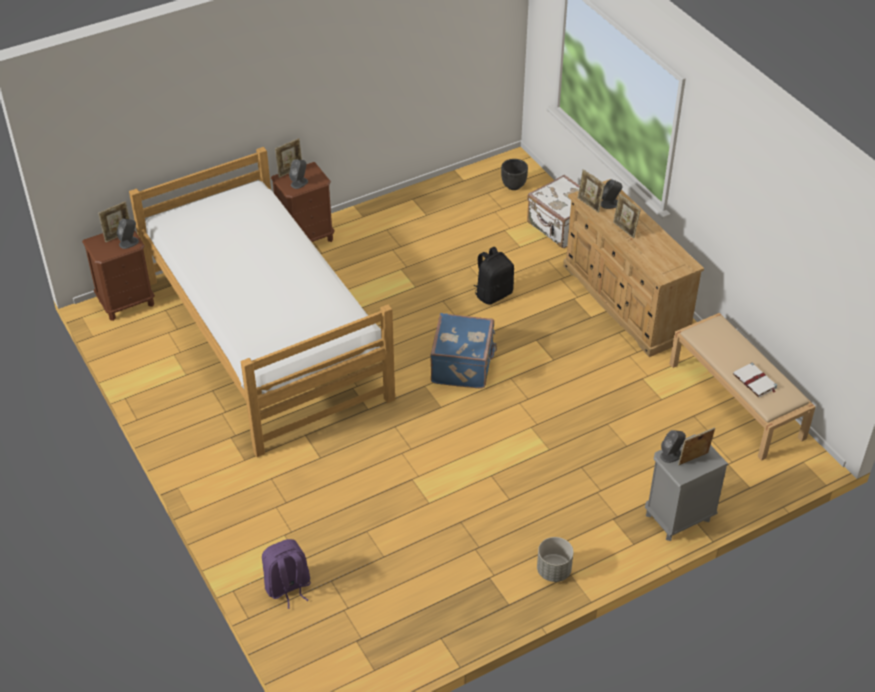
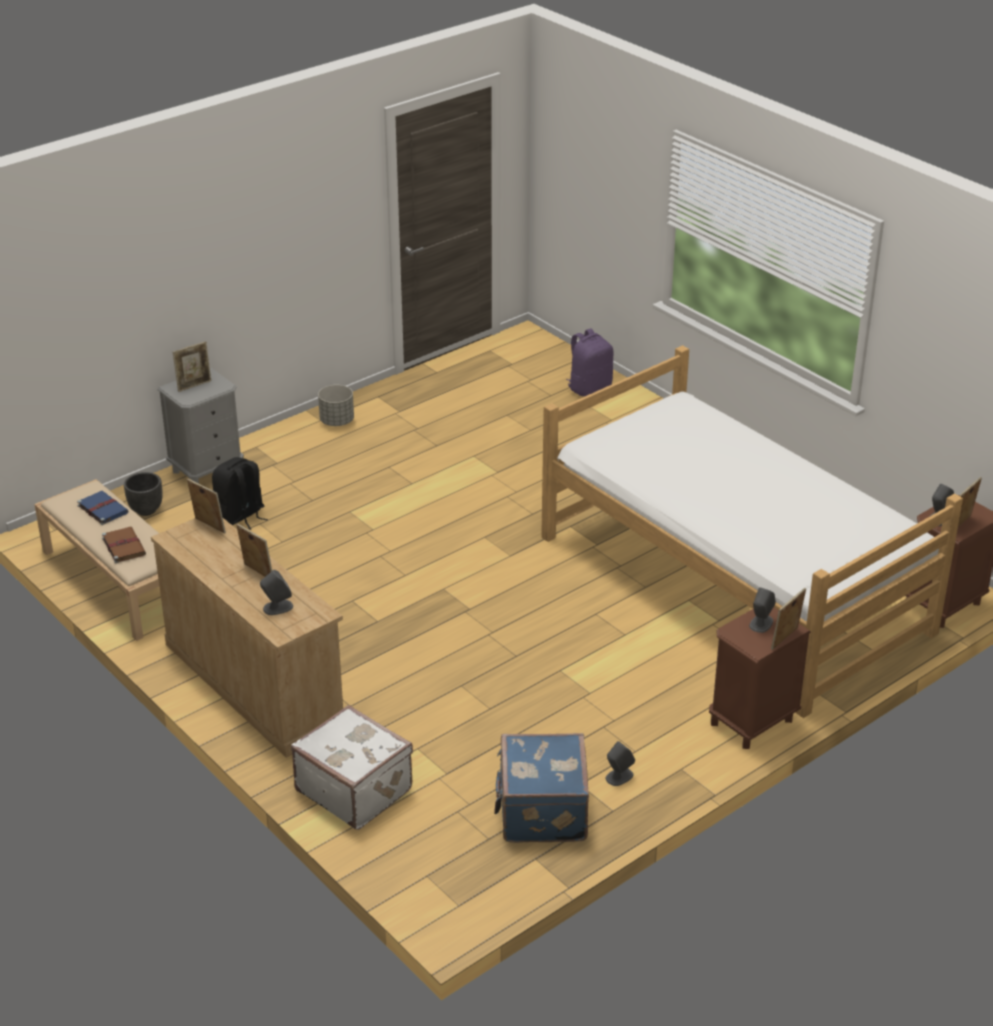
camera: 170 degrees right, 10 degrees down
blue suitcase [430,313,497,389] -> blue suitcase moved to [494,733,589,843]
black backpack [474,247,514,304] -> black backpack moved to [212,457,268,530]
black planter [501,159,528,190] -> black planter moved to [124,472,162,516]
picture frame [578,169,605,213] -> picture frame moved to [187,479,226,533]
grey speaker [660,430,686,463] -> grey speaker moved to [605,741,635,786]
white book [733,362,777,397] -> blue book [77,491,128,525]
none -> brown book [102,527,146,563]

